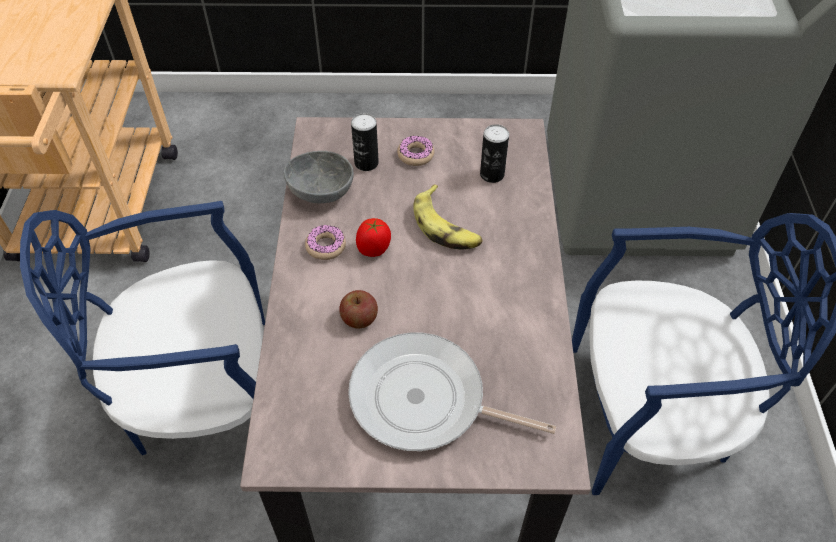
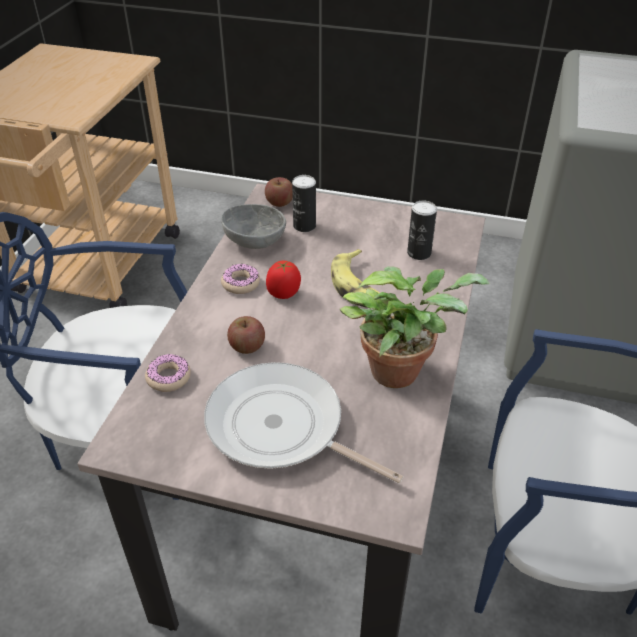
camera: 15 degrees right, 10 degrees down
donut [397,136,434,166] -> donut moved to [145,354,191,392]
none -> apple [265,177,293,207]
none -> potted plant [340,266,490,388]

